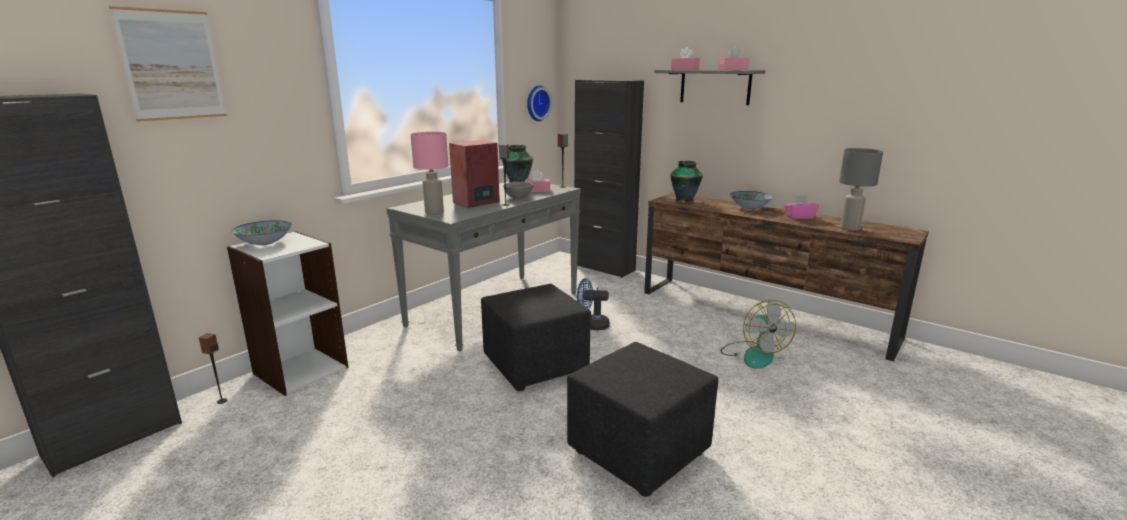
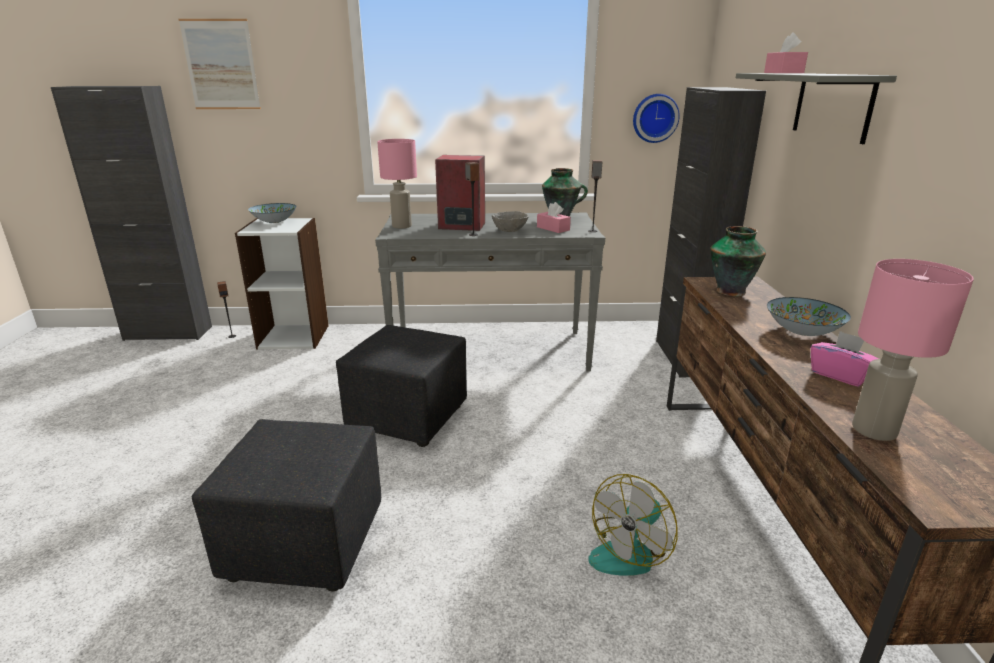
camera: 50 degrees right, 5 degrees up
blue fan [577,278,610,330] -> none
pink tissue box [718,46,750,70] -> none
grey table lamp [839,148,883,231] -> pink table lamp [852,259,974,441]

